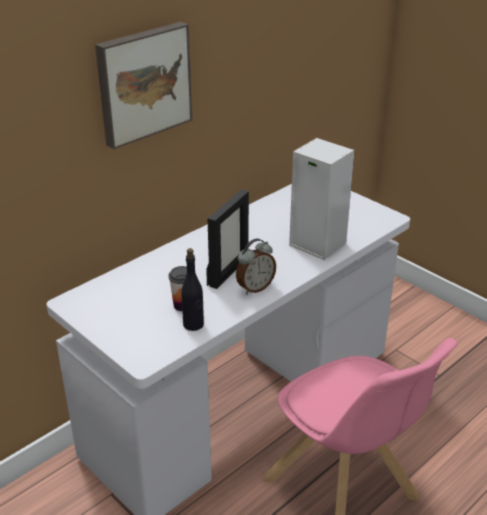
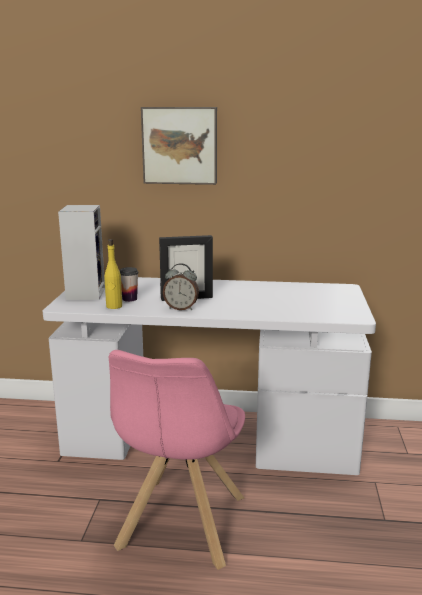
camera: 50 degrees right, 15 degrees down
black bottle [181,248,204,331] -> yellow bottle [104,239,122,309]
speaker [289,138,355,260] -> speaker moved to [58,205,105,300]

